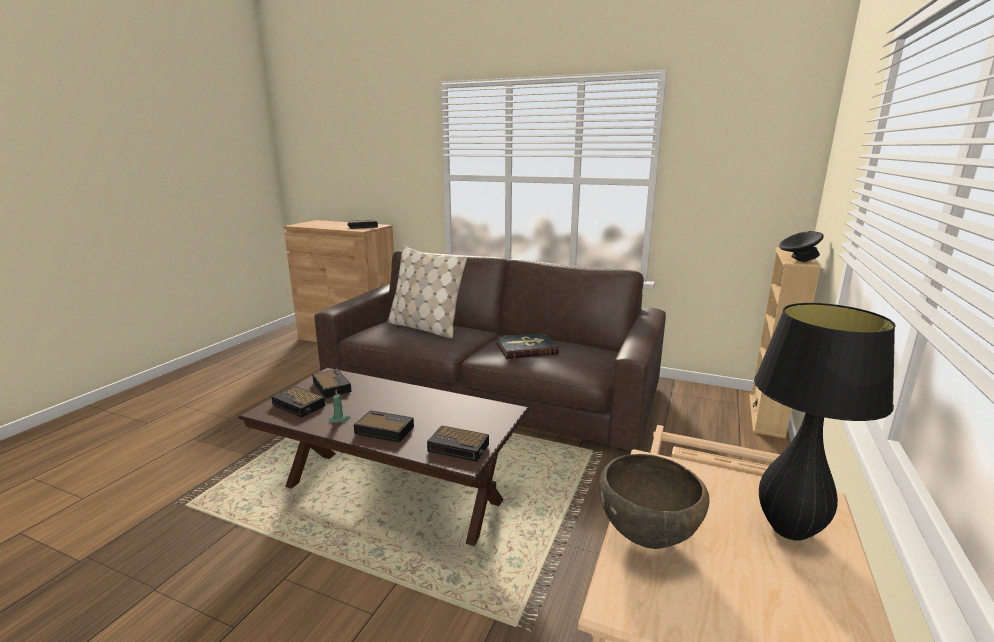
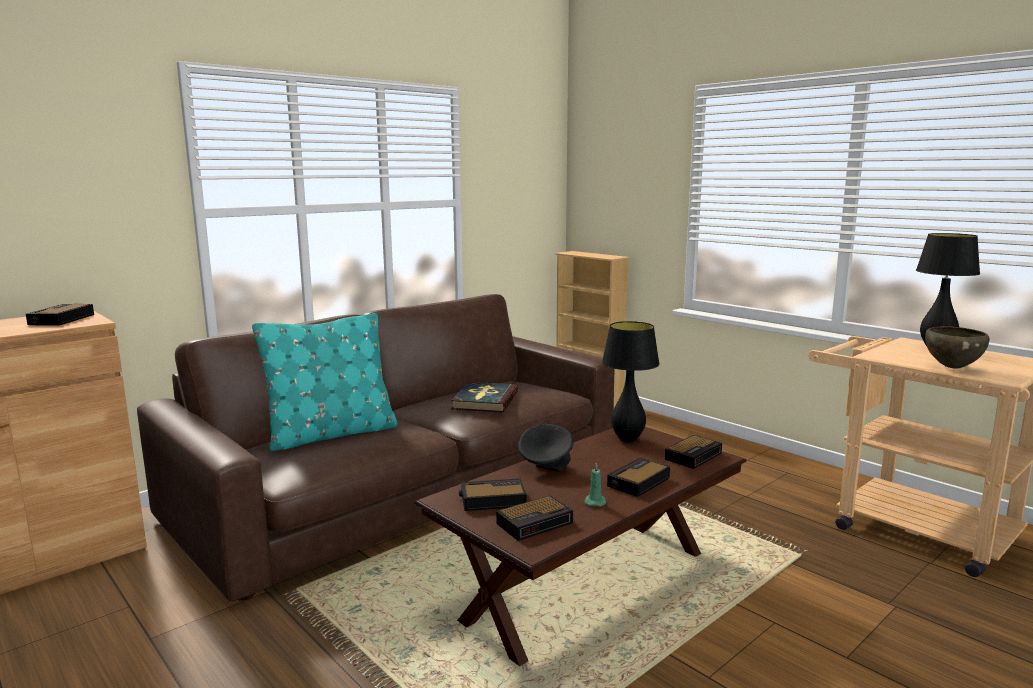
camera: 65 degrees left, 5 degrees down
beige pillow [388,246,467,338] -> turquoise pillow [252,313,398,451]
black bowl [779,231,824,262] -> black bowl moved to [518,424,573,472]
none -> black table lamp [602,321,660,442]

